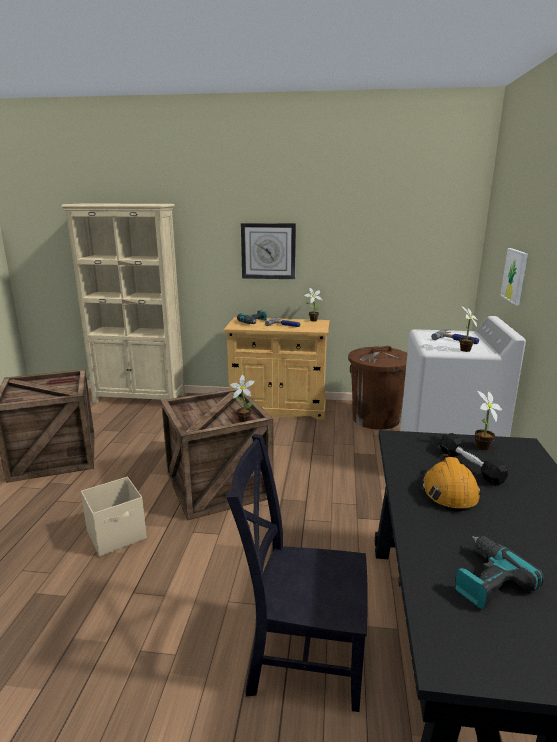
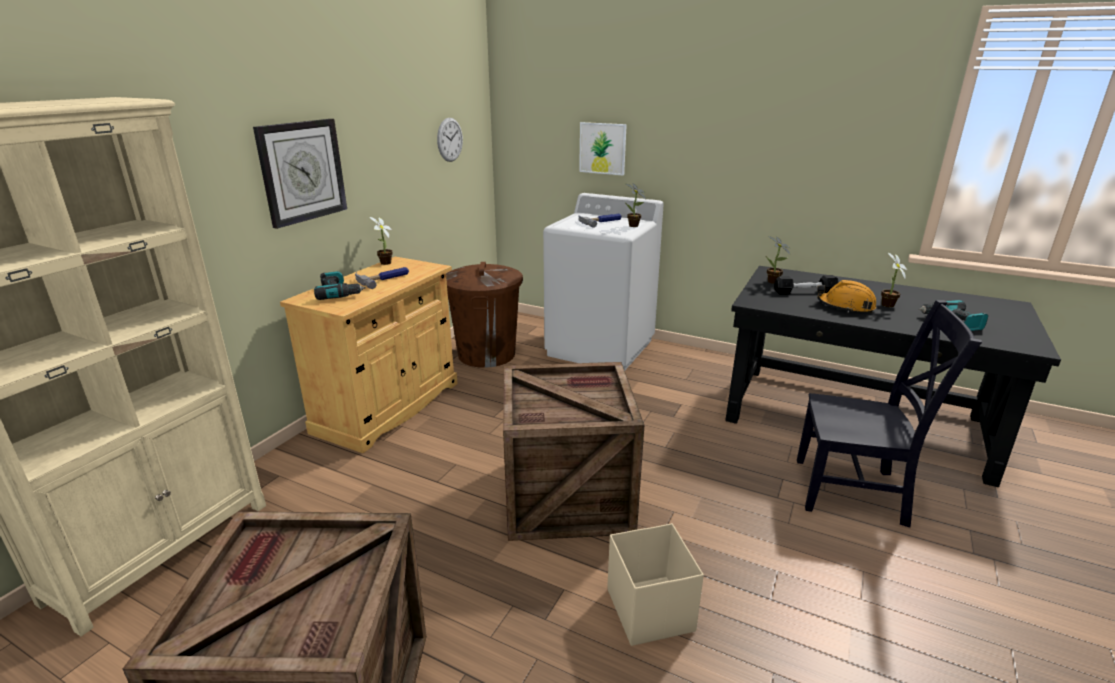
camera: 70 degrees left, 5 degrees up
black chair [226,434,368,712] -> black chair turned 105 degrees counterclockwise [797,300,982,527]
potted plant [230,375,255,422] -> potted plant moved to [881,253,907,307]
none -> wall clock [437,118,463,162]

